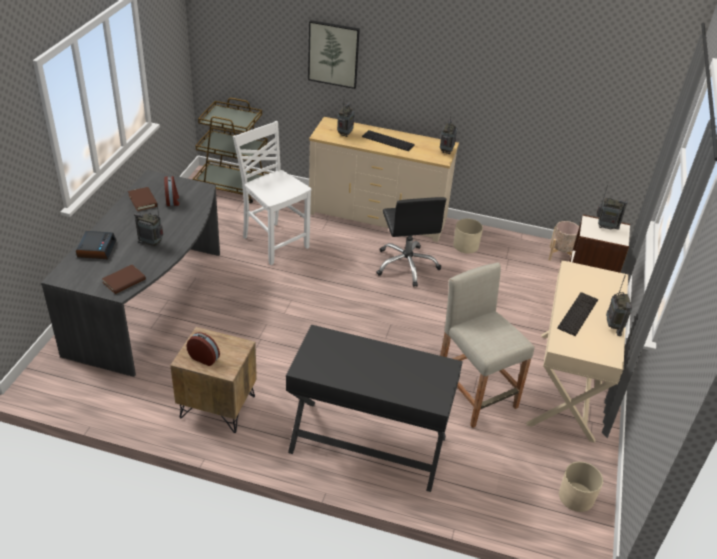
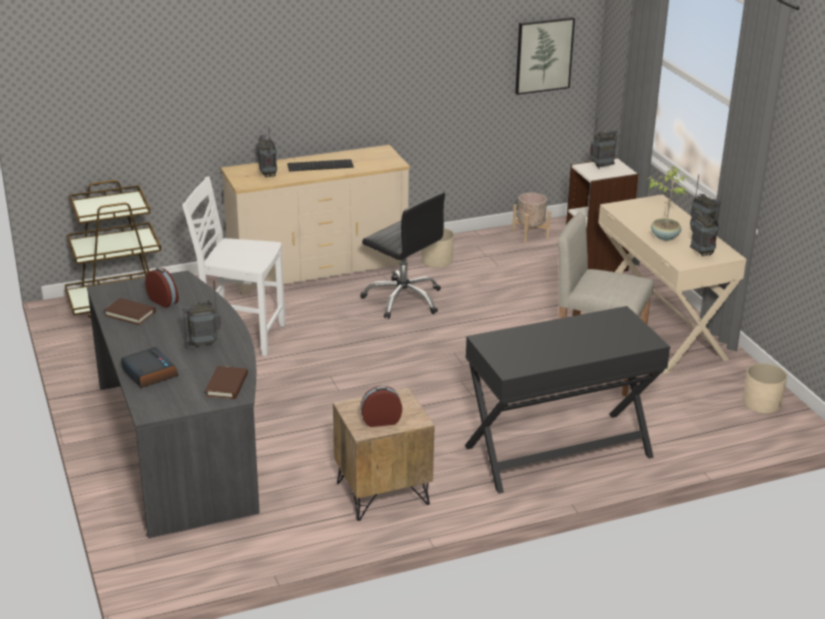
camera: 35 degrees left, 10 degrees down
picture [308,20,360,89] -> picture moved to [515,17,575,95]
radio [440,117,457,154] -> radio moved to [690,203,719,256]
keyboard [557,292,598,336] -> potted plant [648,166,689,241]

